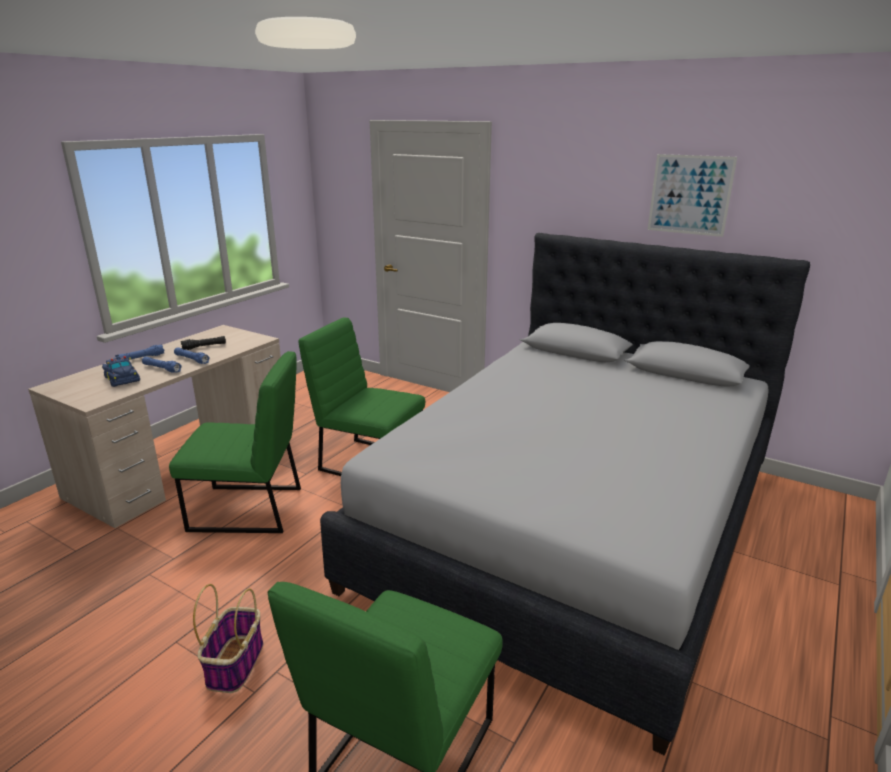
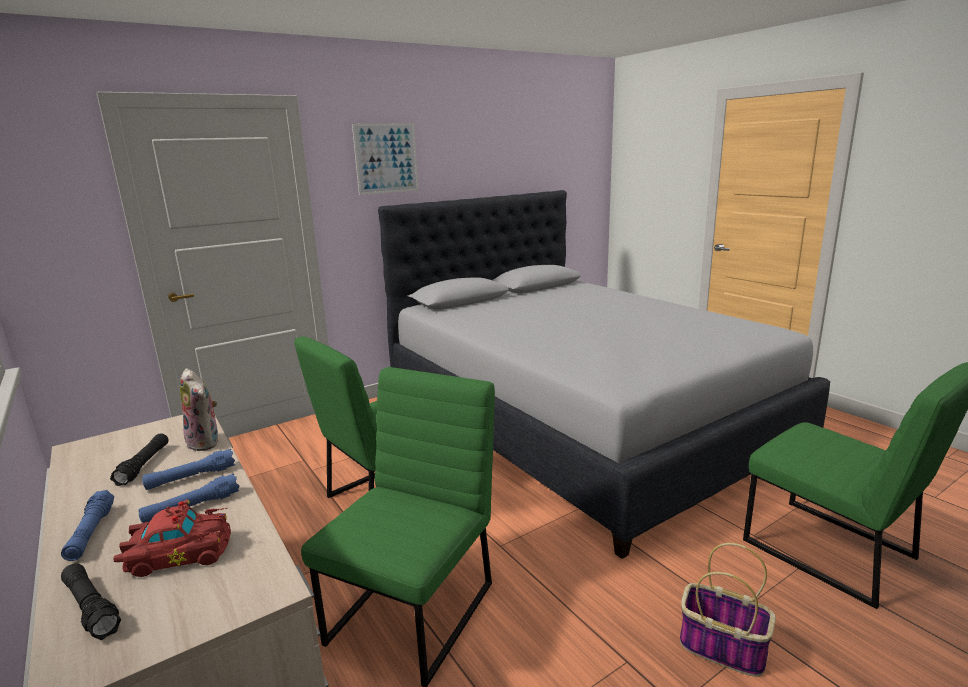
camera: 65 degrees left, 5 degrees down
blue toy car [102,355,140,387] -> red toy car [113,499,231,577]
picture [648,154,737,237] -> picture moved to [352,123,419,195]
none -> black flashlight [61,563,121,640]
none -> plush toy [180,368,219,452]

